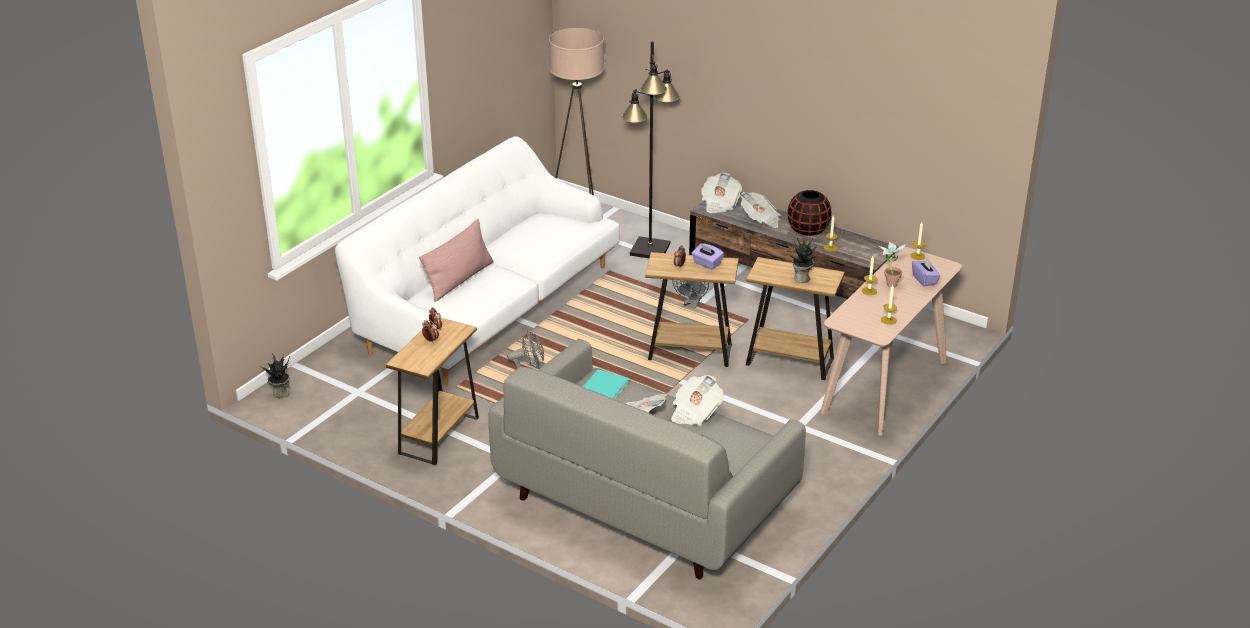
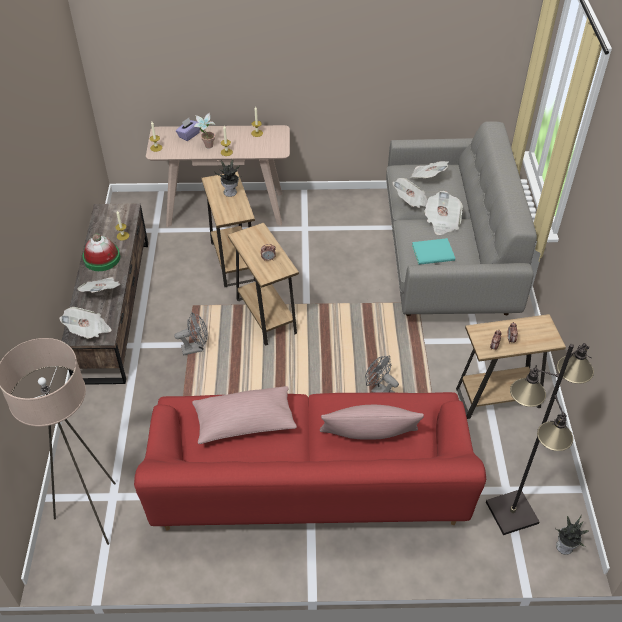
camera: 125 degrees left, 15 degrees up
white sofa [335,136,620,387] -> red sofa [134,392,486,531]
black floor lamp [621,41,680,258] -> black floor lamp moved to [486,343,594,535]
purple tissue box [691,243,724,269] -> none
black vase [787,190,832,236] -> hat [83,234,120,271]
none -> pink pillow [192,386,297,444]
none -> newspaper [410,161,449,178]

